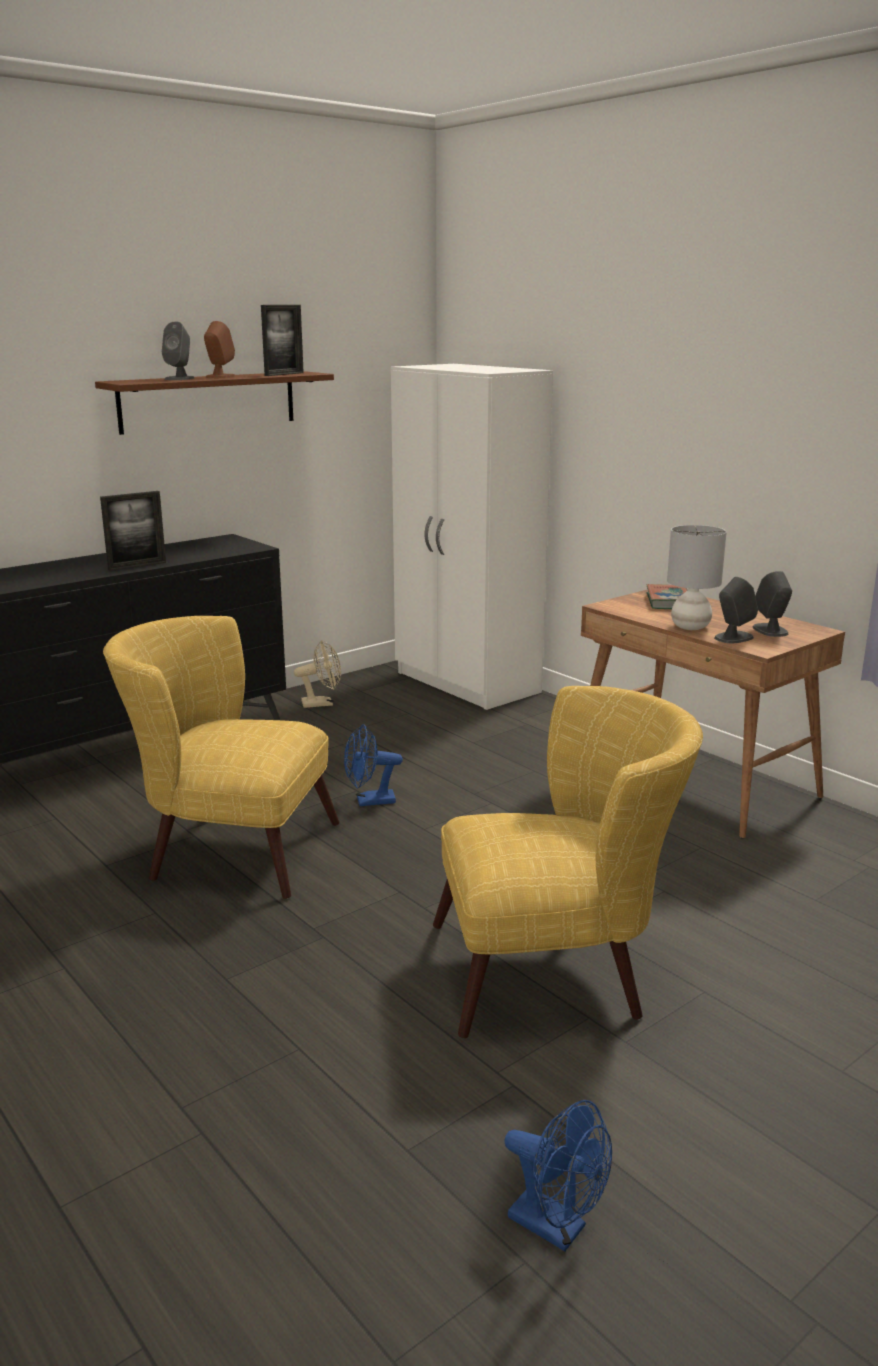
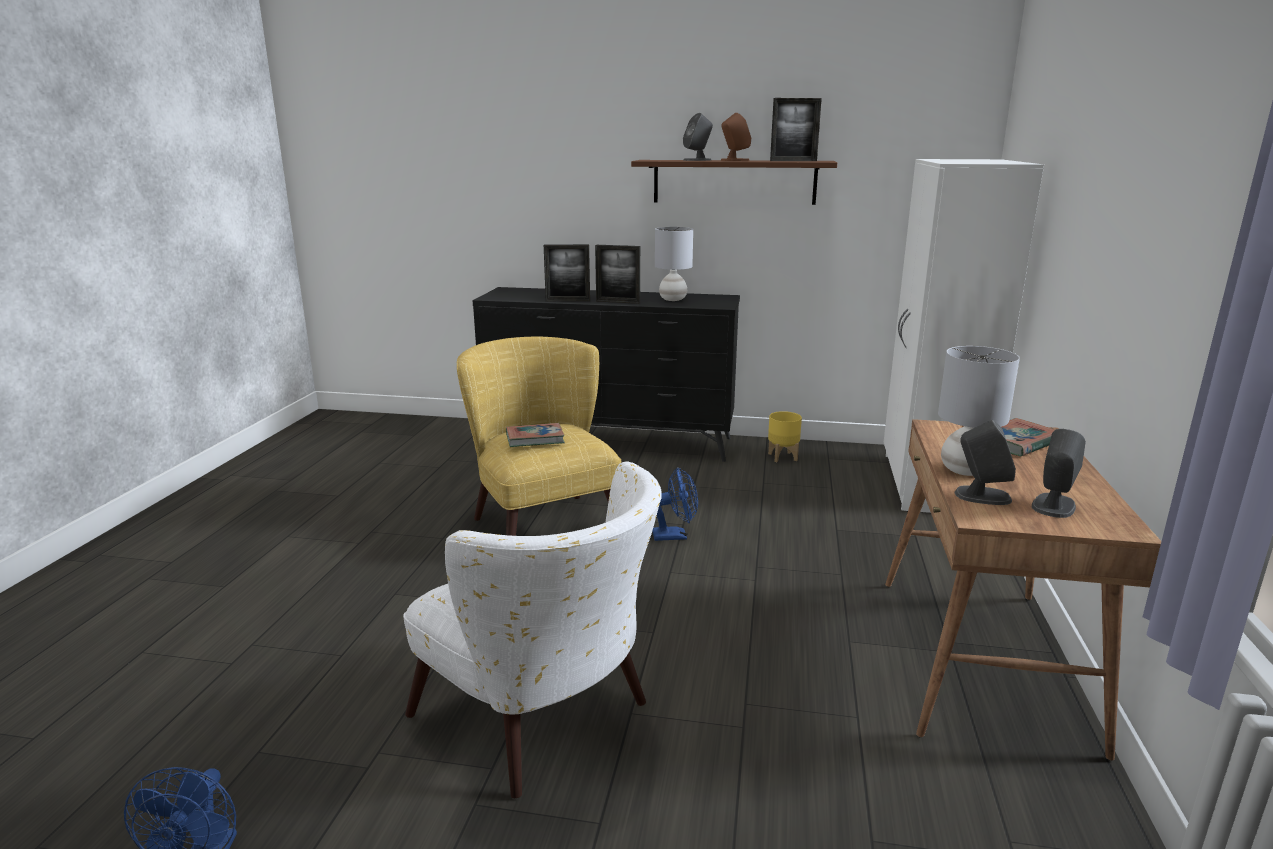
camera: 50 degrees right, 0 degrees up
beige fan [294,640,341,708] -> yellow planter [768,411,802,462]
blue fan [344,724,403,806] -> blue fan turned 135 degrees clockwise [652,467,698,541]
yellow armchair [433,686,703,1038] -> white armchair [403,461,662,798]
none -> book [506,423,565,447]
none -> picture frame [544,244,590,301]
none -> grey table lamp [655,227,693,301]

